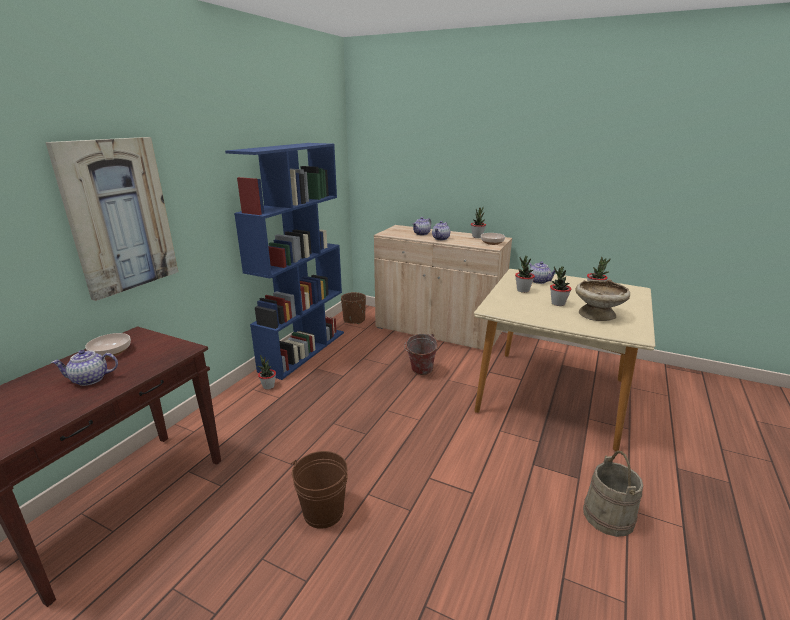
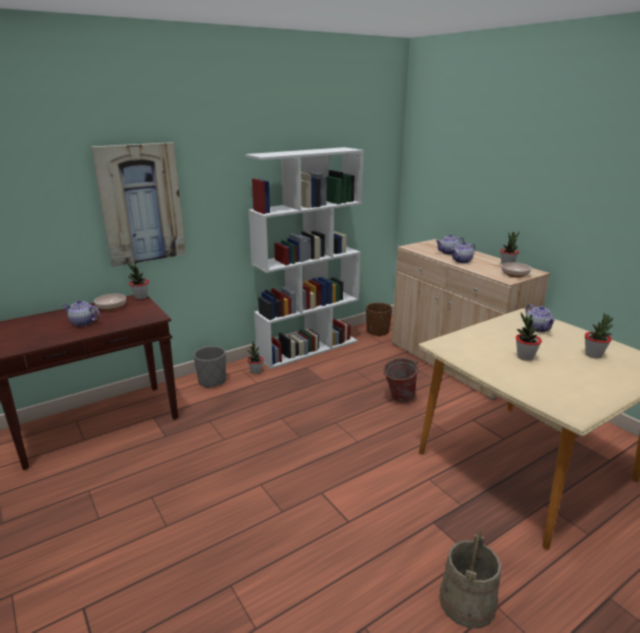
camera: 30 degrees right, 0 degrees up
blue bookcase [225,143,344,380] -> white bookcase [245,147,364,369]
brown bucket [291,451,348,529] -> none
potted plant [515,256,535,293] -> potted plant moved to [128,263,149,300]
beige bowl [575,279,630,321] -> none
none -> grey planter [194,346,226,388]

